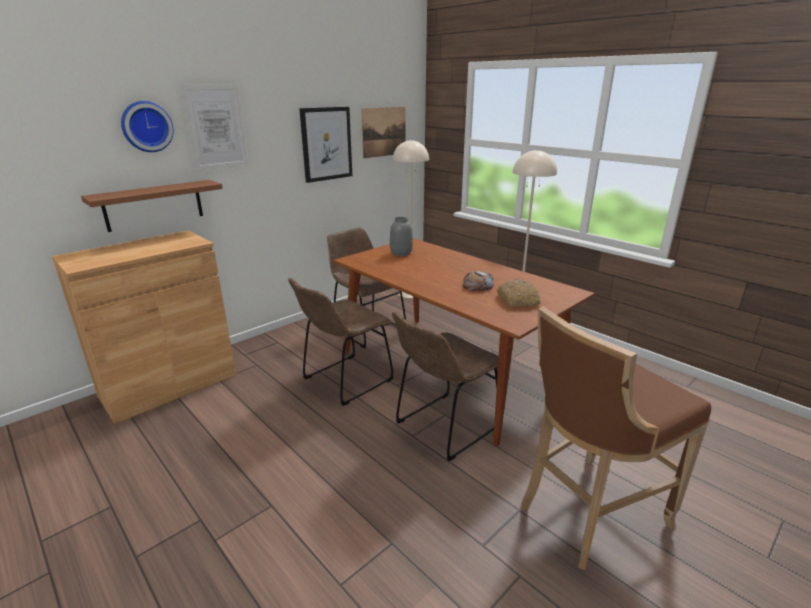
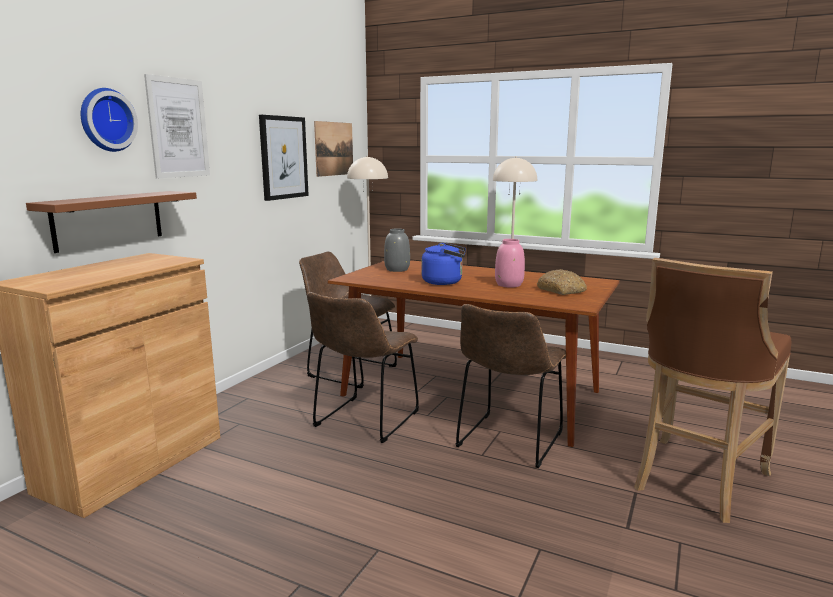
camera: 20 degrees left, 10 degrees down
bread [463,271,493,291] -> pink vase [495,239,525,287]
none -> blue kettle [422,243,466,285]

